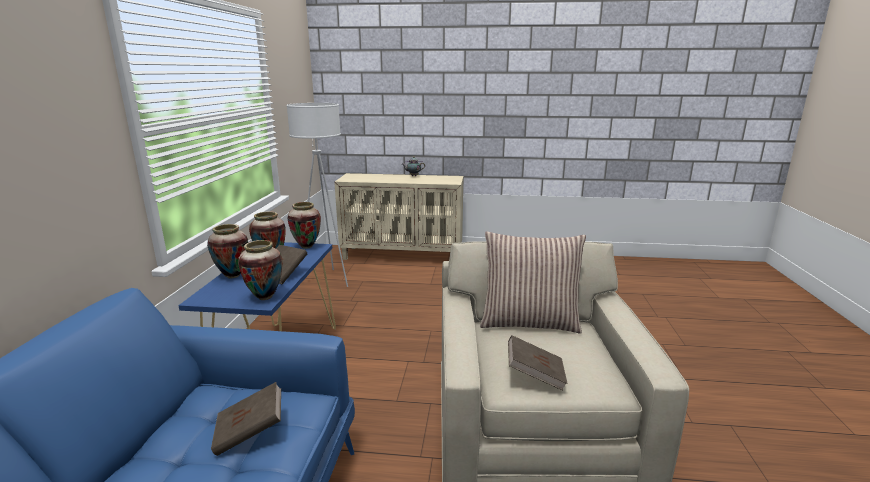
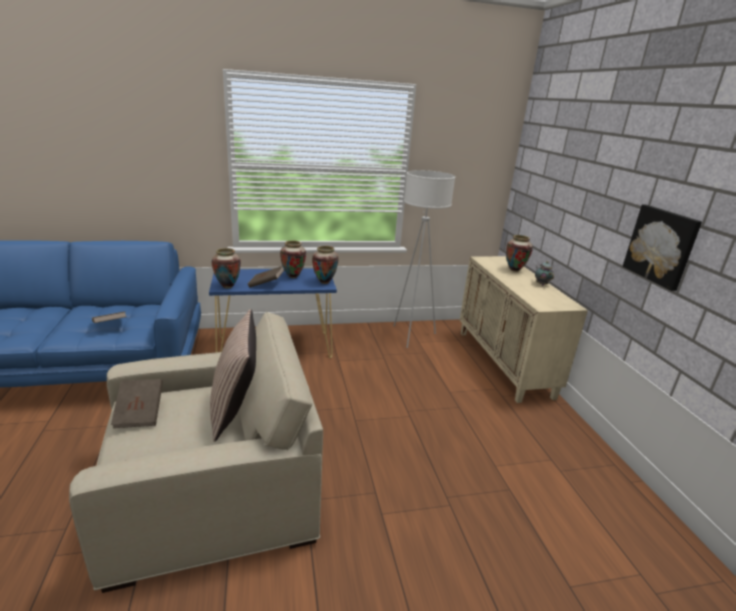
camera: 70 degrees right, 5 degrees up
vase [207,224,248,278] -> vase moved to [506,235,533,272]
none -> picture [623,205,702,291]

